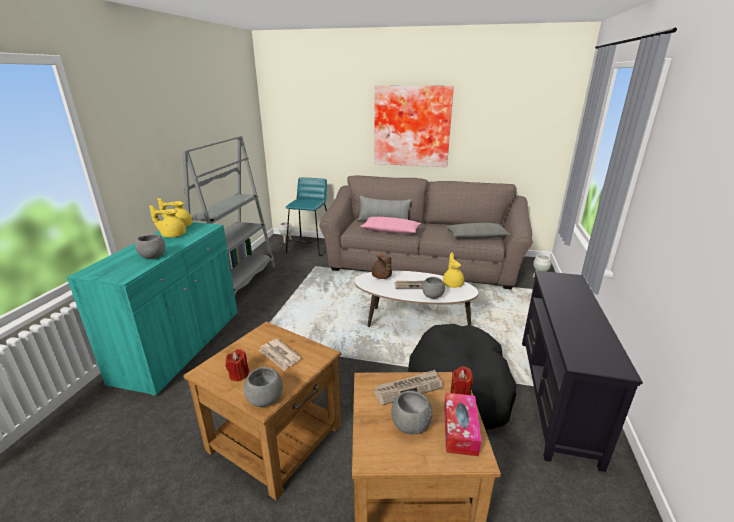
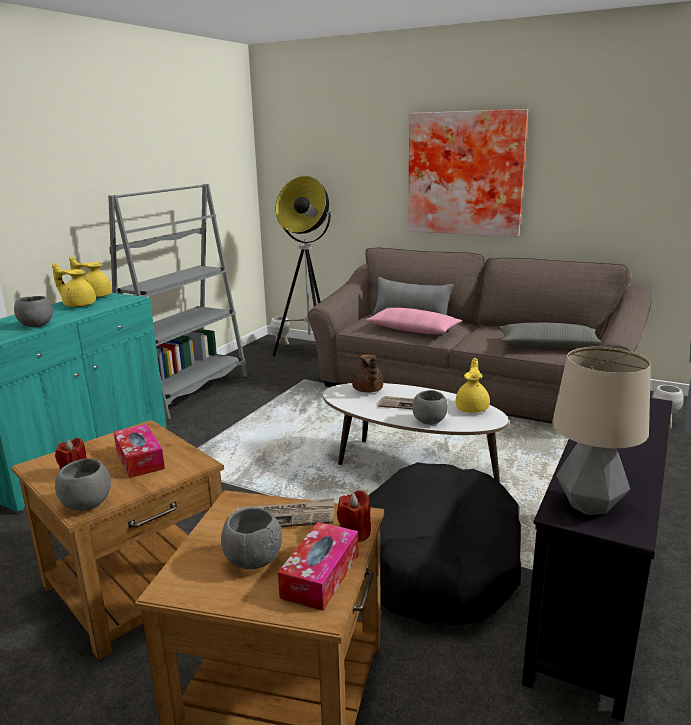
camera: 15 degrees right, 5 degrees down
newspaper [259,338,301,370] -> tissue box [114,424,165,478]
turquoise stool [285,177,327,256] -> floor lamp [272,176,331,357]
none -> table lamp [552,347,651,515]

